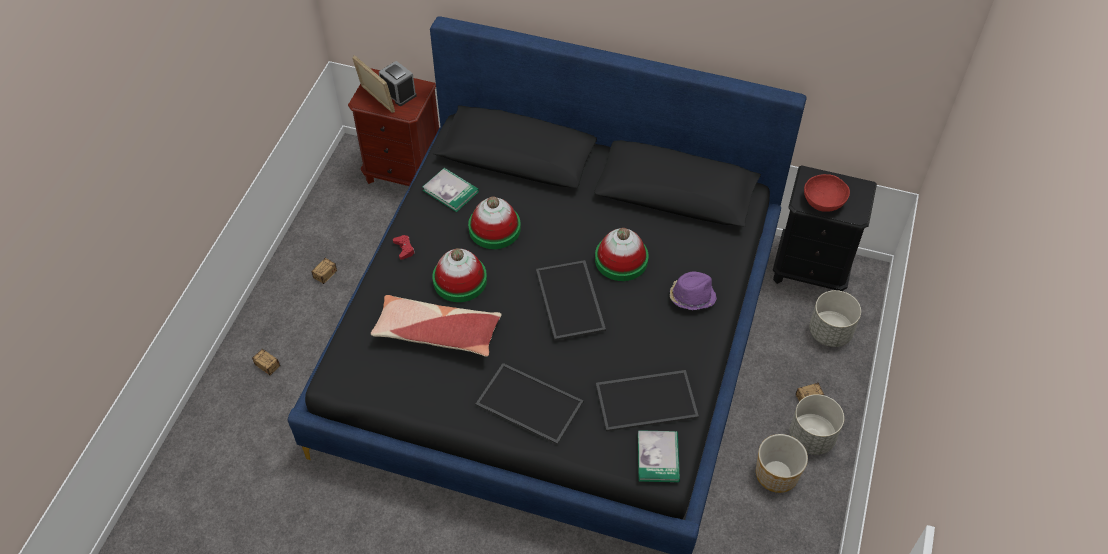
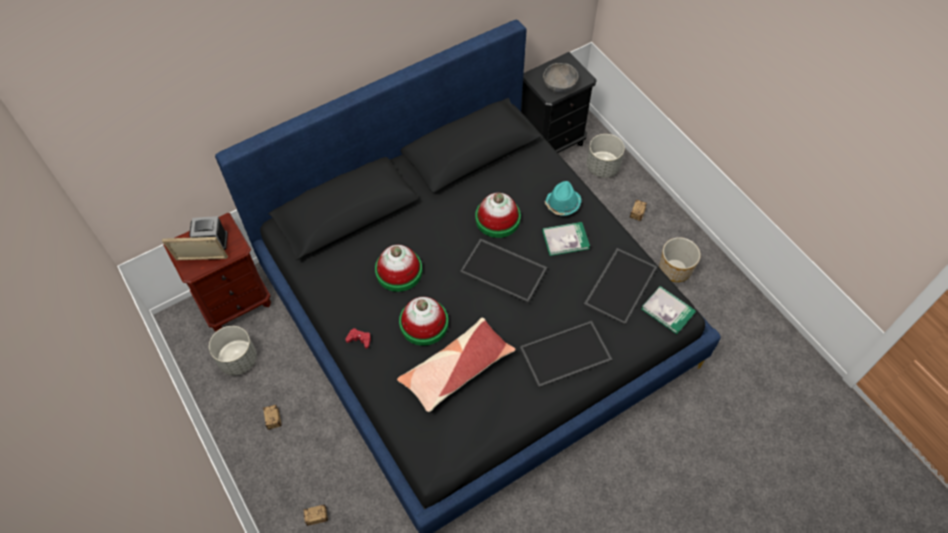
camera: 50 degrees left, 5 degrees up
book [423,168,479,212] -> book moved to [542,222,590,256]
purple hat [670,272,717,310] -> turquoise hat [545,181,581,216]
grey planter [789,394,844,455] -> grey planter moved to [209,326,257,375]
red bowl [804,174,850,212] -> grey bowl [543,63,578,93]

